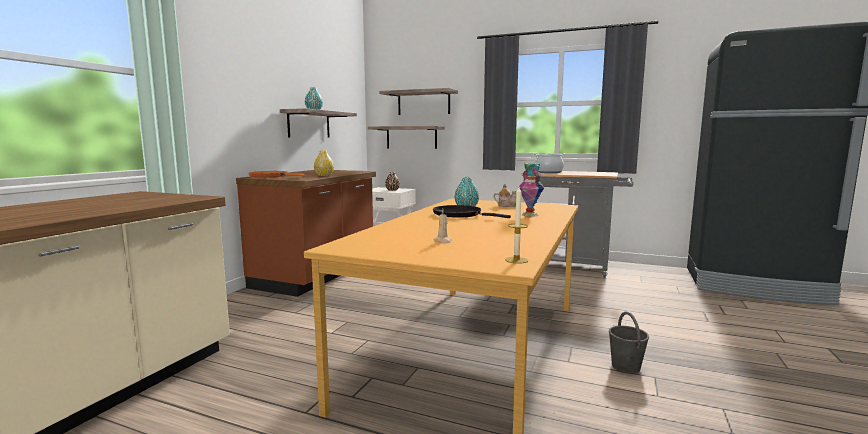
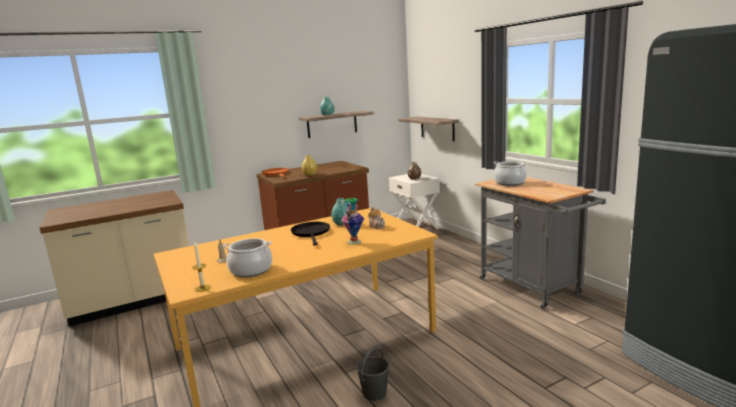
camera: 40 degrees right, 5 degrees up
shelf [379,88,458,115] -> none
none -> cooking pot [223,238,272,277]

